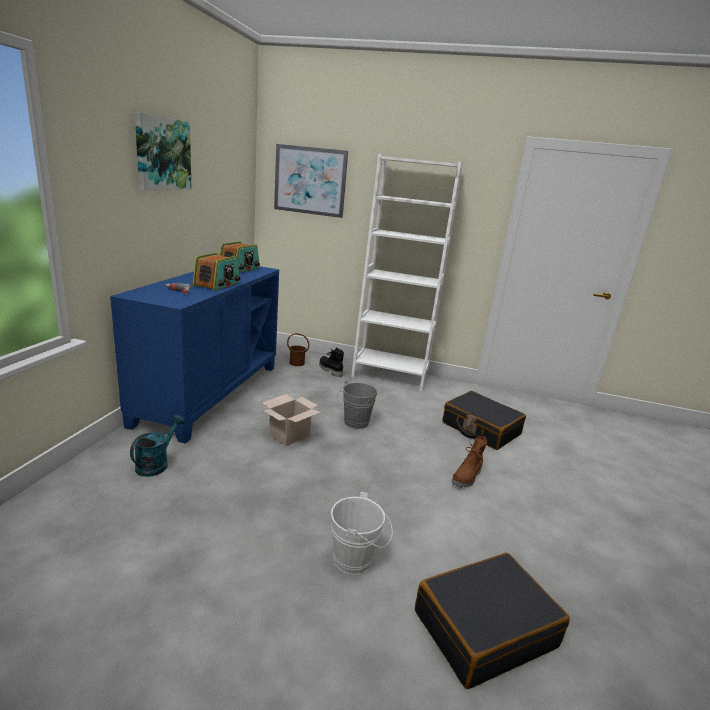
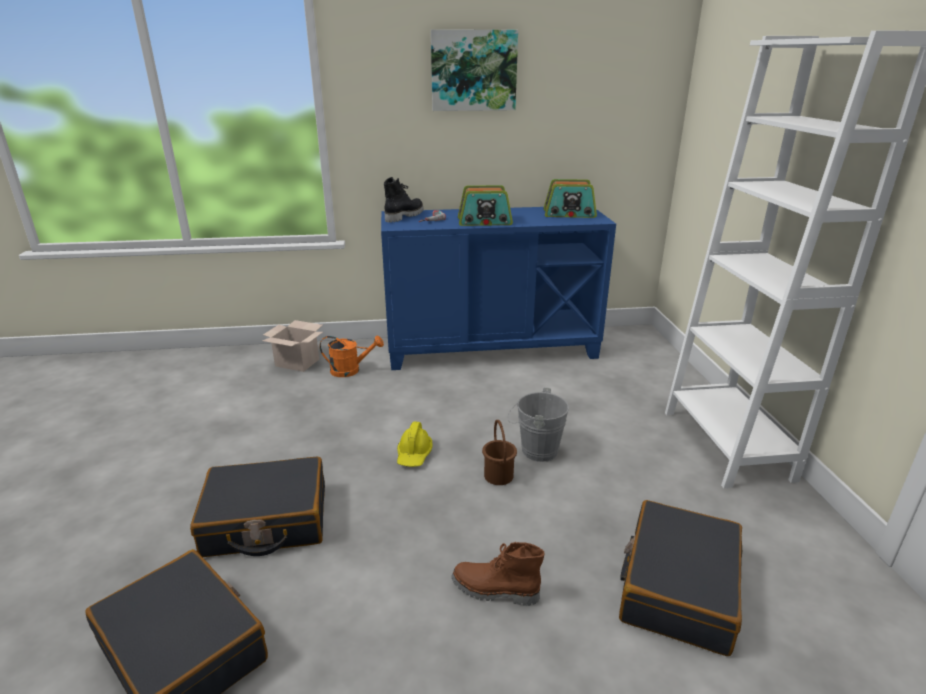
camera: 70 degrees right, 5 degrees up
turquoise watering can [130,415,185,477] -> orange watering can [320,336,384,377]
cardboard box [262,394,320,446] -> cardboard box moved to [262,320,323,372]
picture [274,144,348,218] -> none
brown bucket [287,333,309,366] -> brown bucket moved to [482,420,517,485]
black boot [319,348,344,377] -> black boot moved to [384,177,424,222]
white bucket [331,492,393,575] -> black suitcase [190,457,325,557]
none -> yellow hard hat [397,422,432,467]

